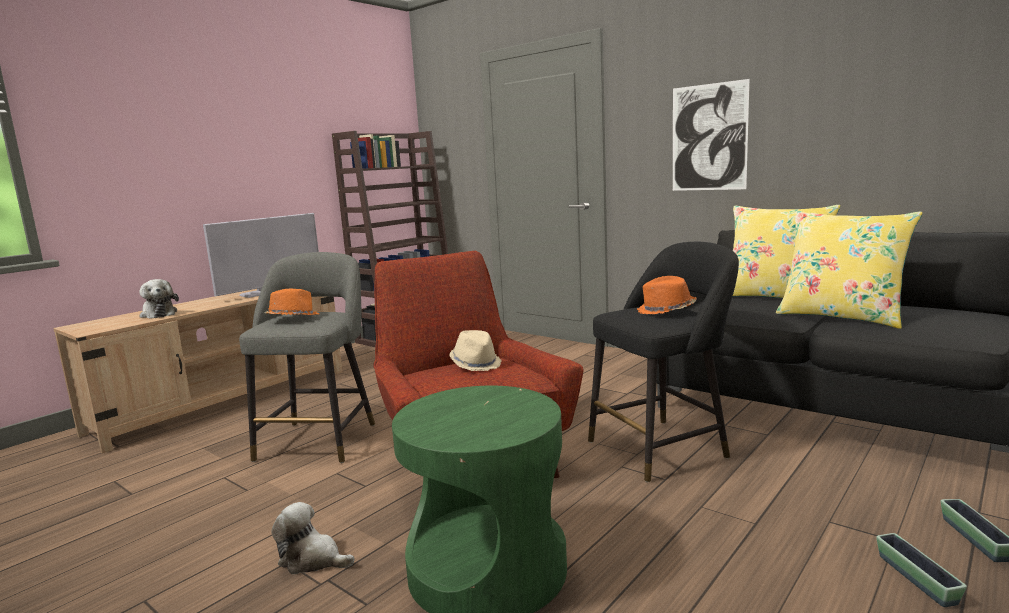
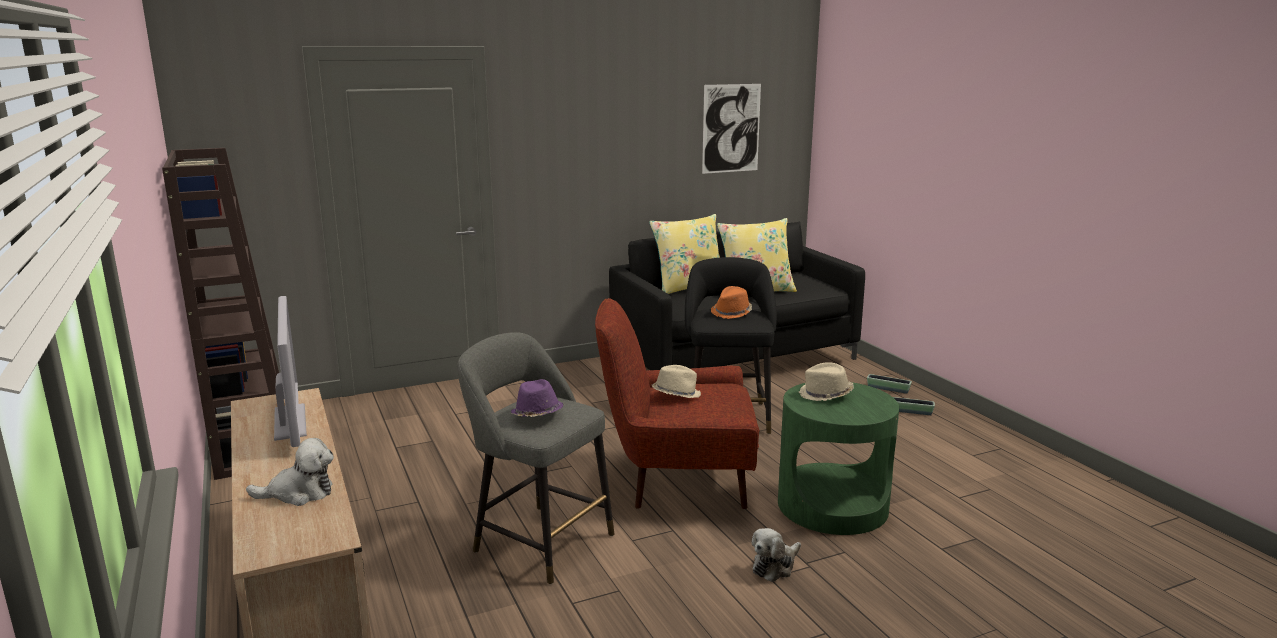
camera: 65 degrees left, 5 degrees up
orange hat [265,289,320,315] -> purple hat [511,379,563,417]
picture [673,79,750,191] -> picture moved to [702,84,761,174]
none -> beige hat [799,362,854,401]

